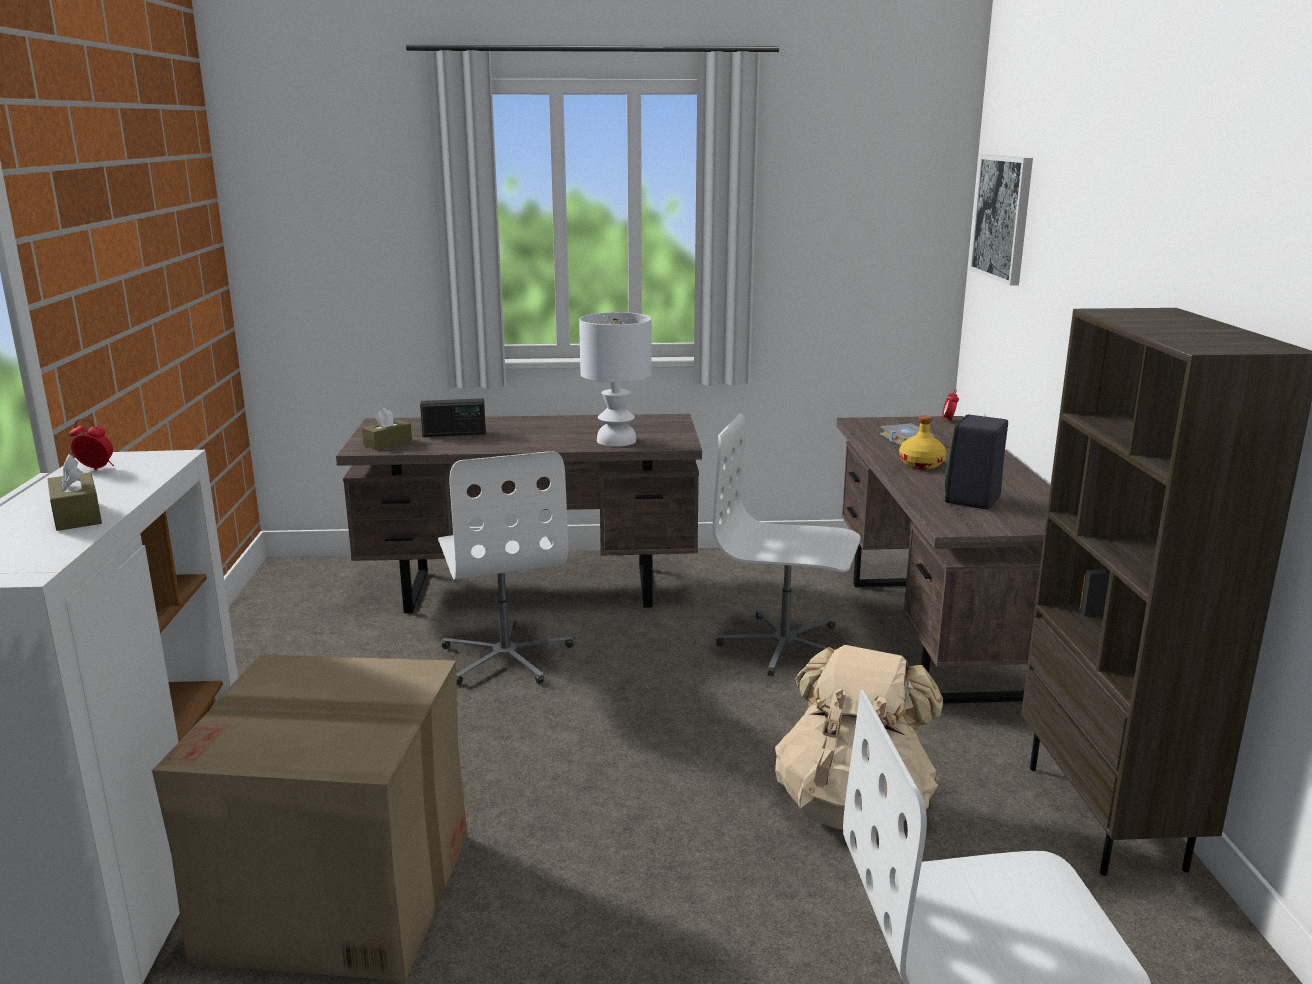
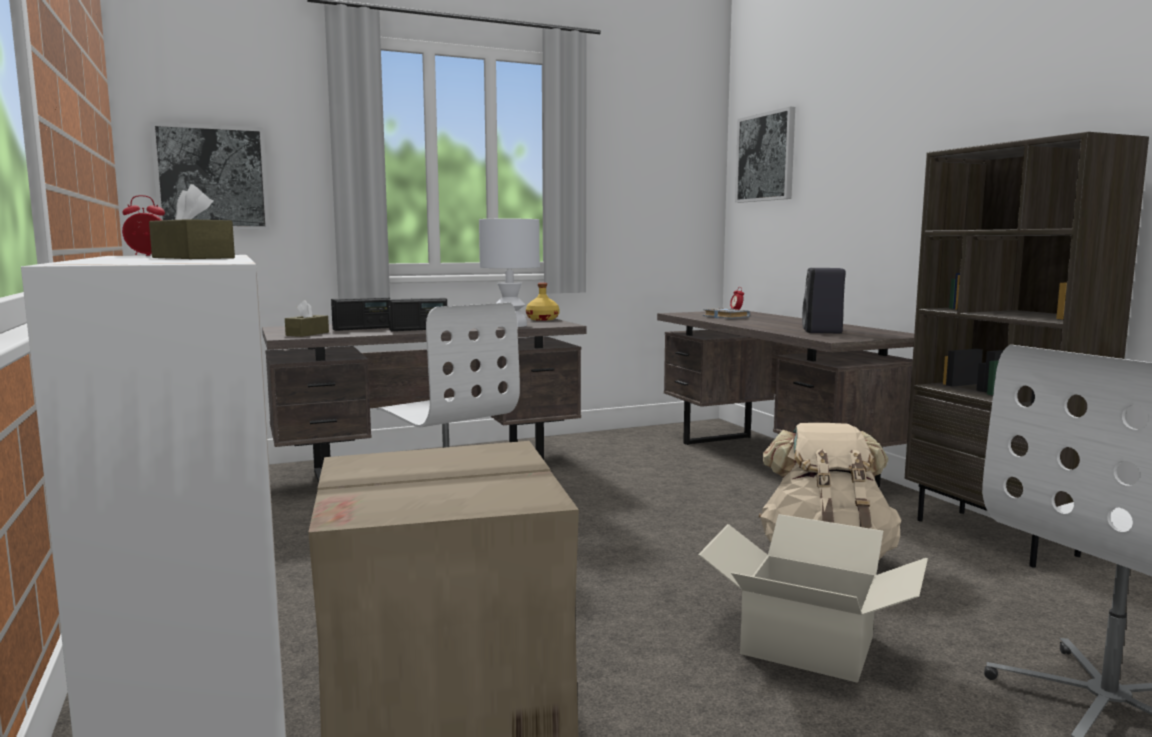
camera: 20 degrees left, 10 degrees down
white office chair [713,413,861,676] -> none
yellow bottle [899,415,946,469] -> yellow bottle moved to [526,283,560,321]
none -> picture [150,122,270,230]
none -> radio [388,298,447,331]
none -> cardboard box [698,514,928,683]

